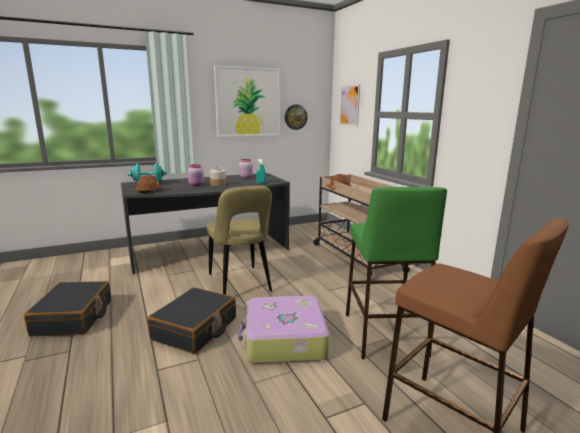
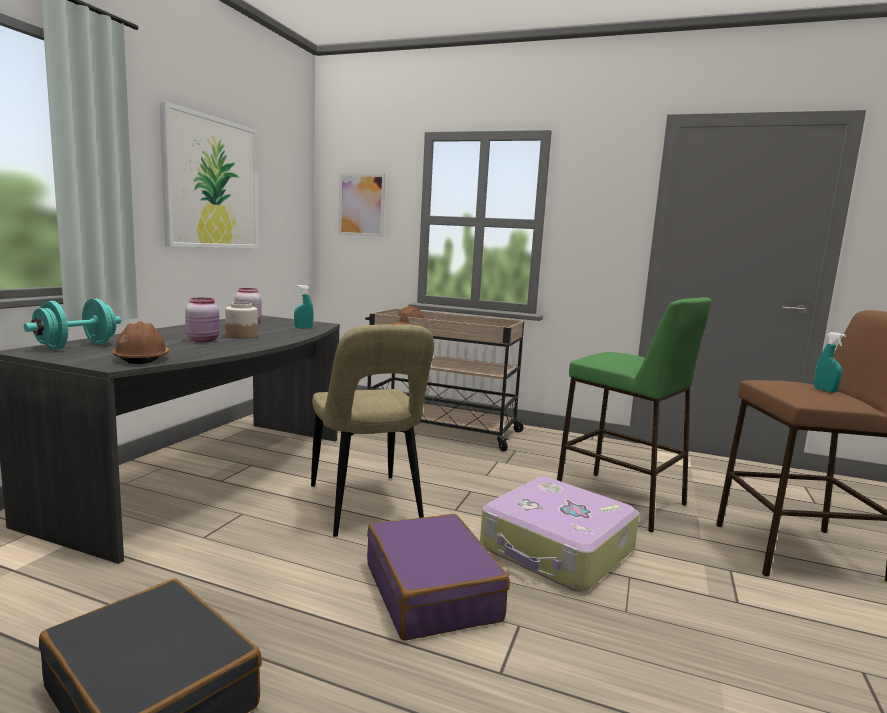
camera: 45 degrees left, 5 degrees down
black suitcase [147,287,236,354] -> purple suitcase [367,514,510,641]
beige chair [207,186,272,295] -> beige chair turned 45 degrees clockwise [311,324,434,537]
wall clock [285,104,308,130] -> none
none -> turquoise spray bottle [814,332,846,393]

